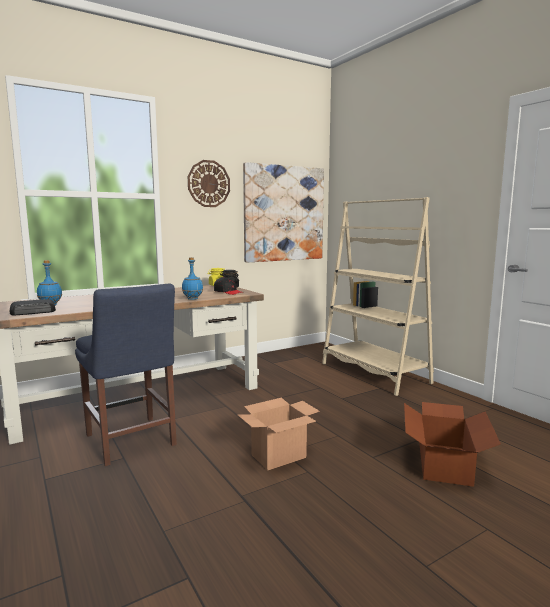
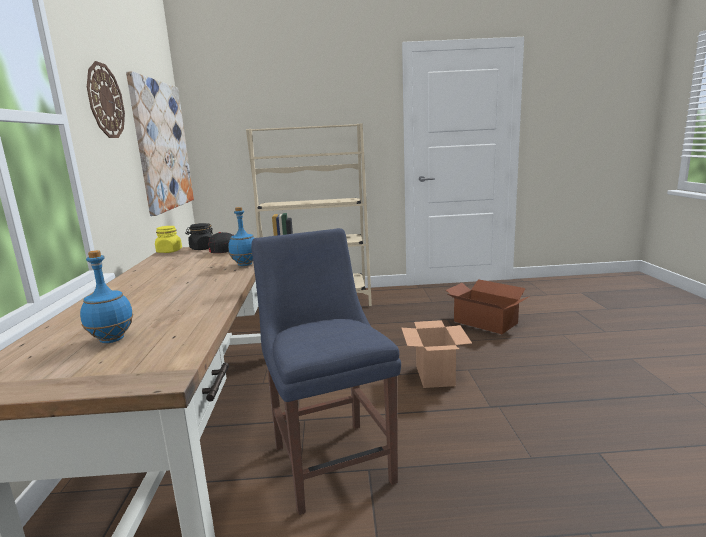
camera: 60 degrees left, 5 degrees up
radio [9,299,56,316] -> none
blue chair [75,284,177,466] -> blue chair turned 105 degrees counterclockwise [252,228,401,515]

